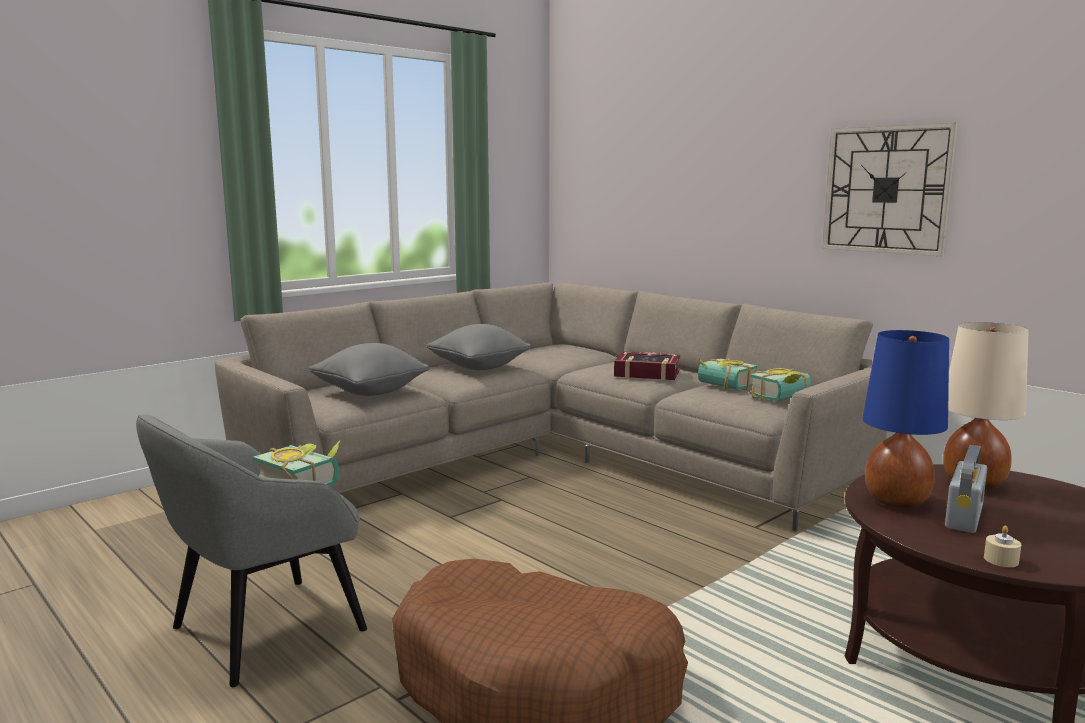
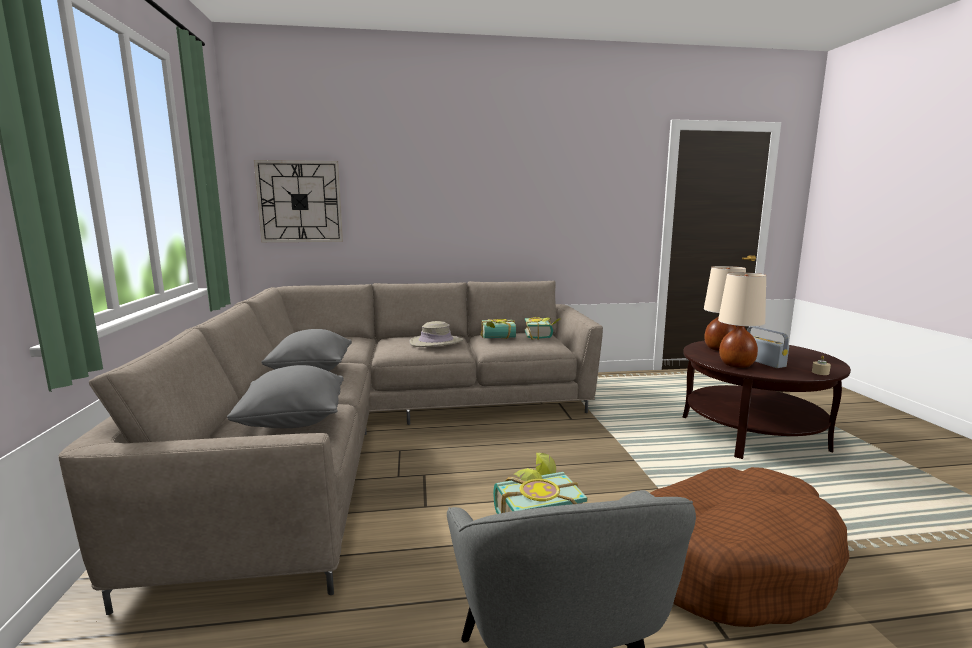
camera: 55 degrees left, 0 degrees up
book [614,352,680,380] -> beige hat [409,321,463,347]
wall clock [822,123,958,256] -> wall clock moved to [254,160,343,242]
blue table lamp [863,330,949,508] -> beige table lamp [718,272,766,368]

